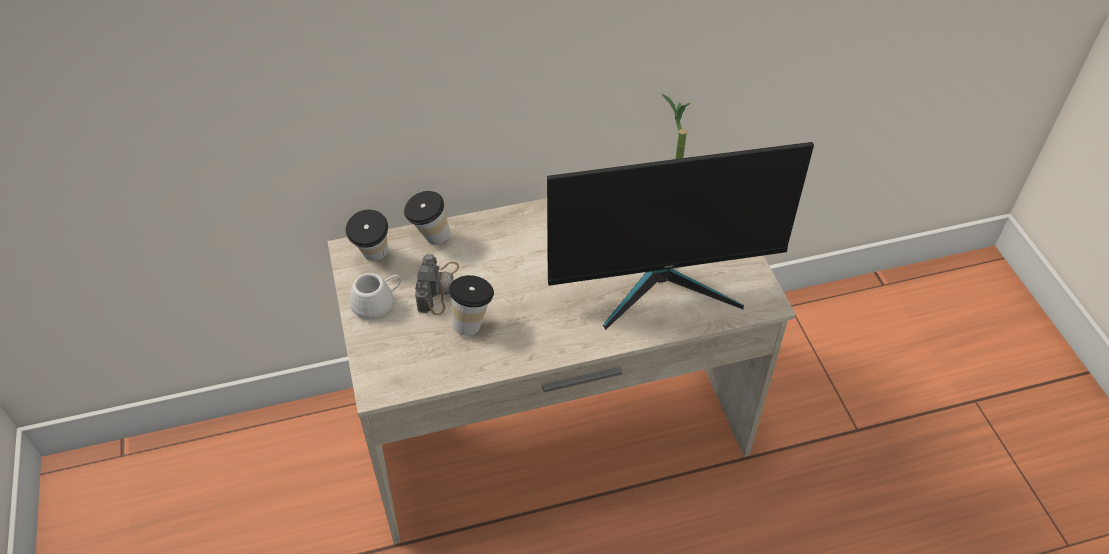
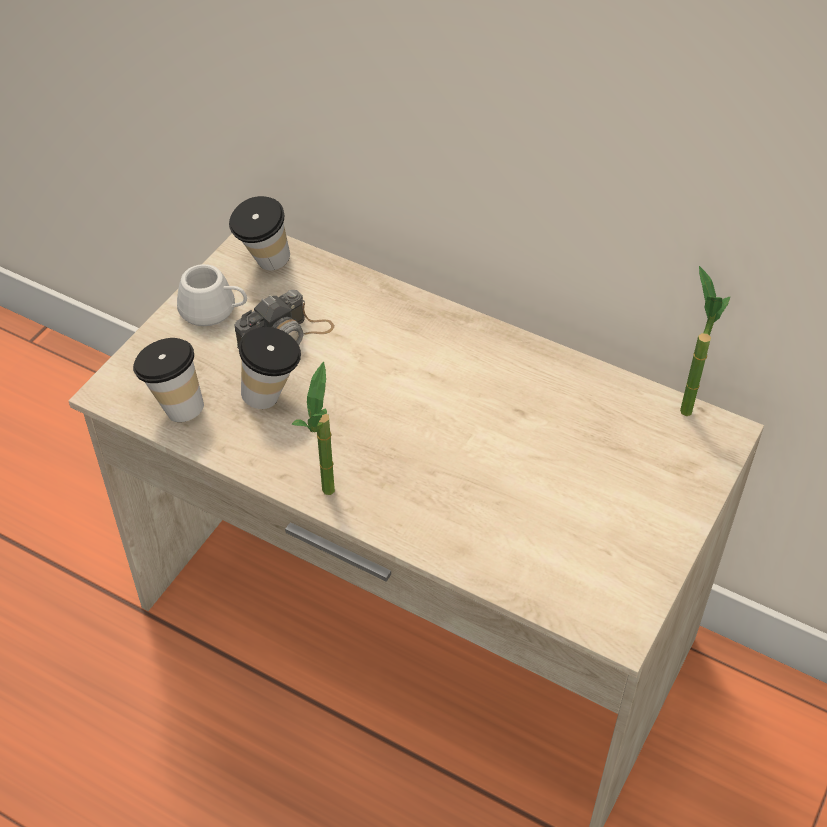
camera: 45 degrees right, 0 degrees up
cup [404,191,450,245] -> cup moved to [133,338,204,422]
monitor [547,142,814,330] -> none
none -> potted plant [291,362,335,495]

